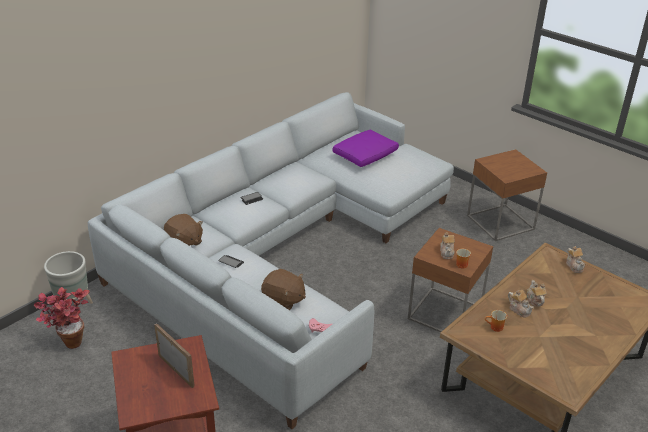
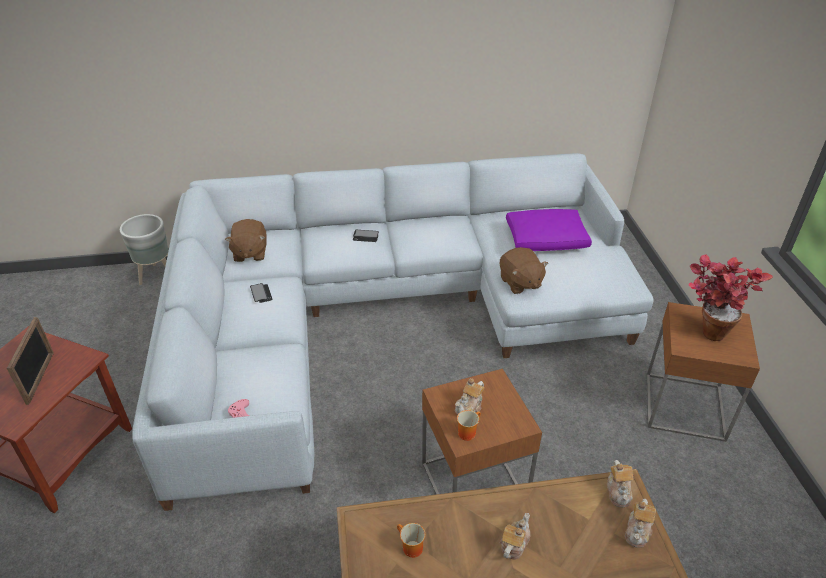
camera: 40 degrees right, 5 degrees up
potted plant [34,287,90,349] -> potted plant moved to [689,254,773,341]
brown plush toy [261,269,306,310] -> brown plush toy moved to [500,247,548,294]
teapot [508,290,534,318] -> teapot moved to [607,460,633,507]

